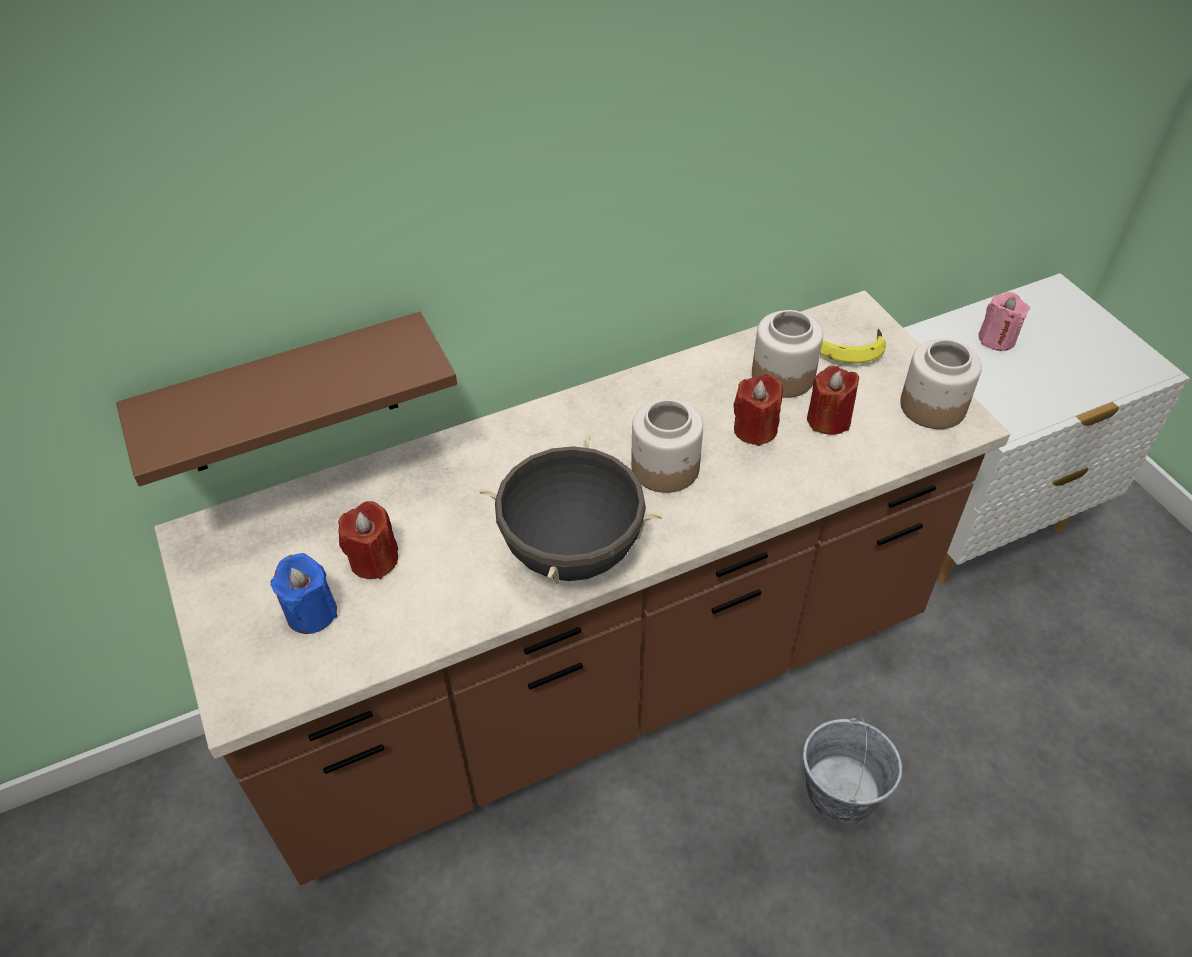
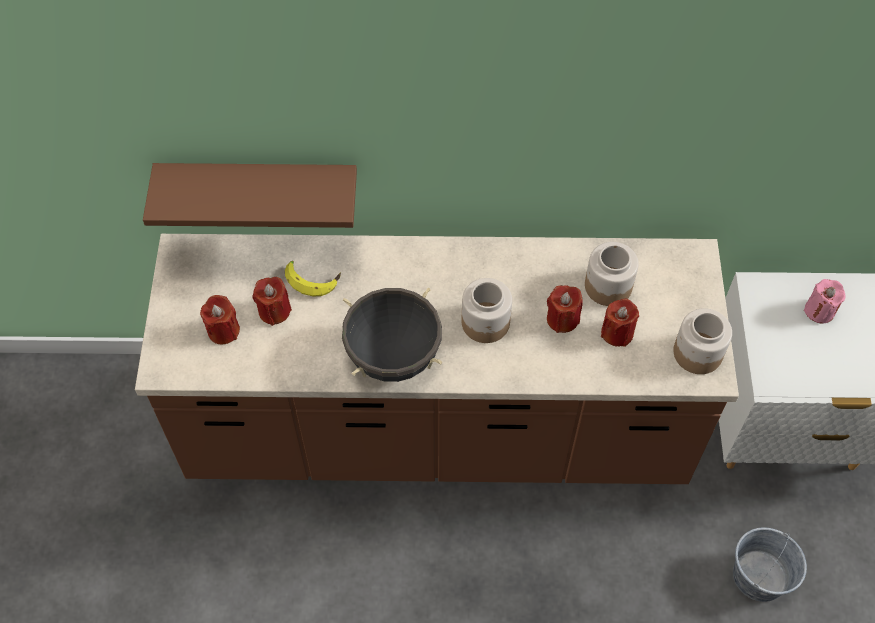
camera: 25 degrees right, 10 degrees up
blue candle [270,553,338,634] -> red candle [200,295,240,344]
grey bucket [803,715,902,823] -> grey bucket moved to [733,527,807,602]
banana [820,328,886,364] -> banana moved to [285,261,341,297]

